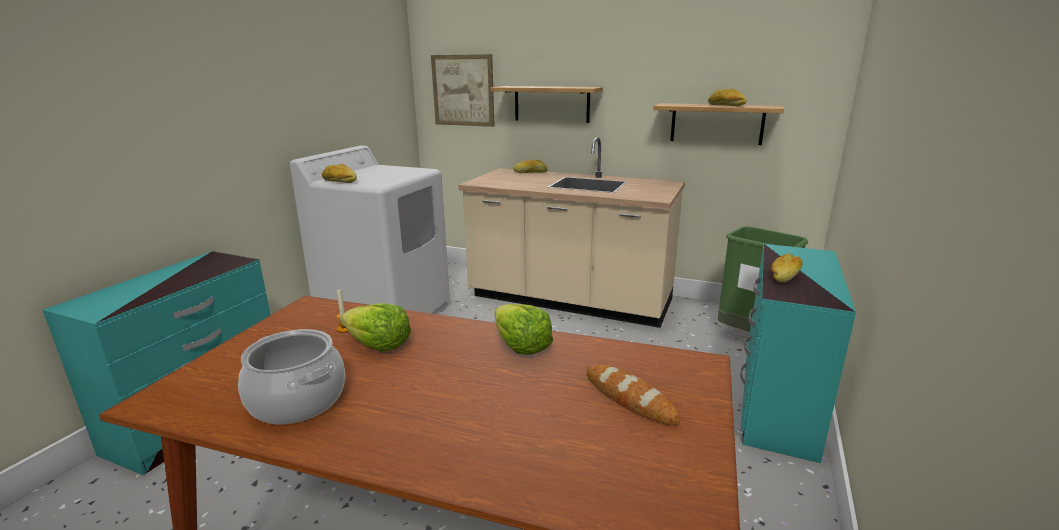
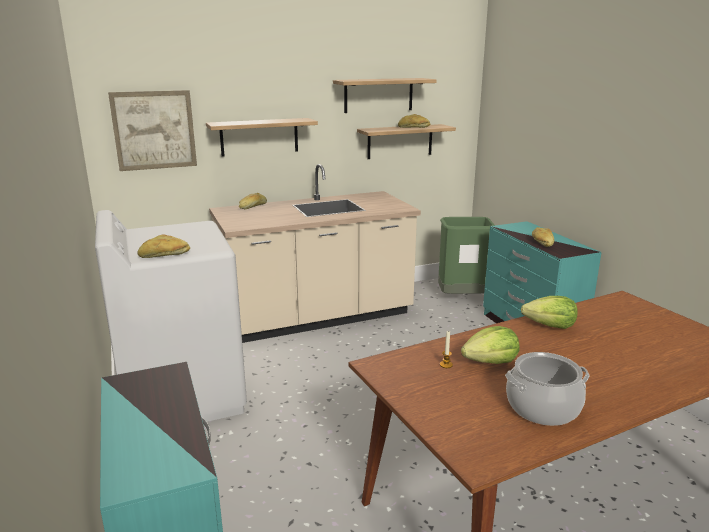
camera: 45 degrees left, 0 degrees up
bread [587,364,680,425] -> none
none -> shelf [333,78,437,113]

